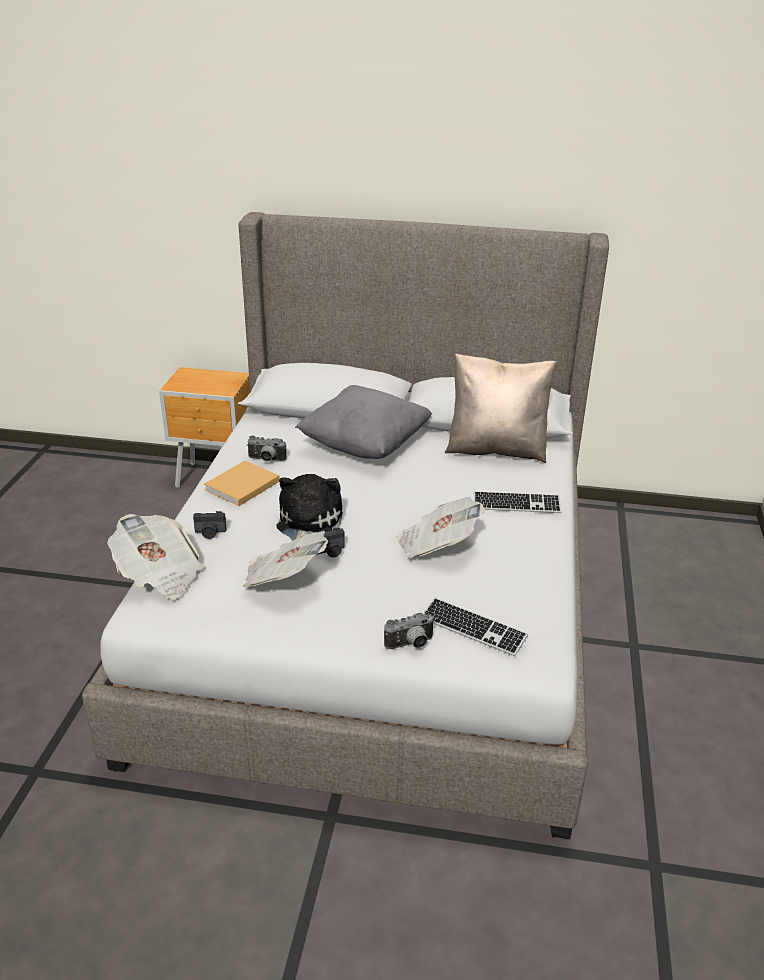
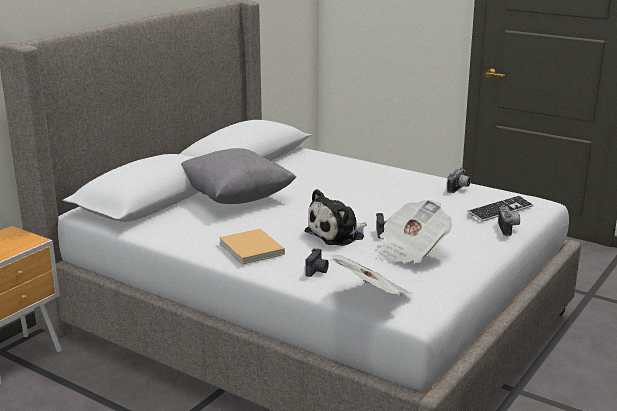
camera: 65 degrees left, 10 degrees down
camera [247,436,286,461] -> camera moved to [447,167,471,193]
plush toy [276,474,343,541] -> plush toy turned 75 degrees counterclockwise [305,189,367,246]
newspaper [396,497,484,559] -> none
beige pillow [445,353,557,463] -> none
keyboard [474,491,562,513] -> none

